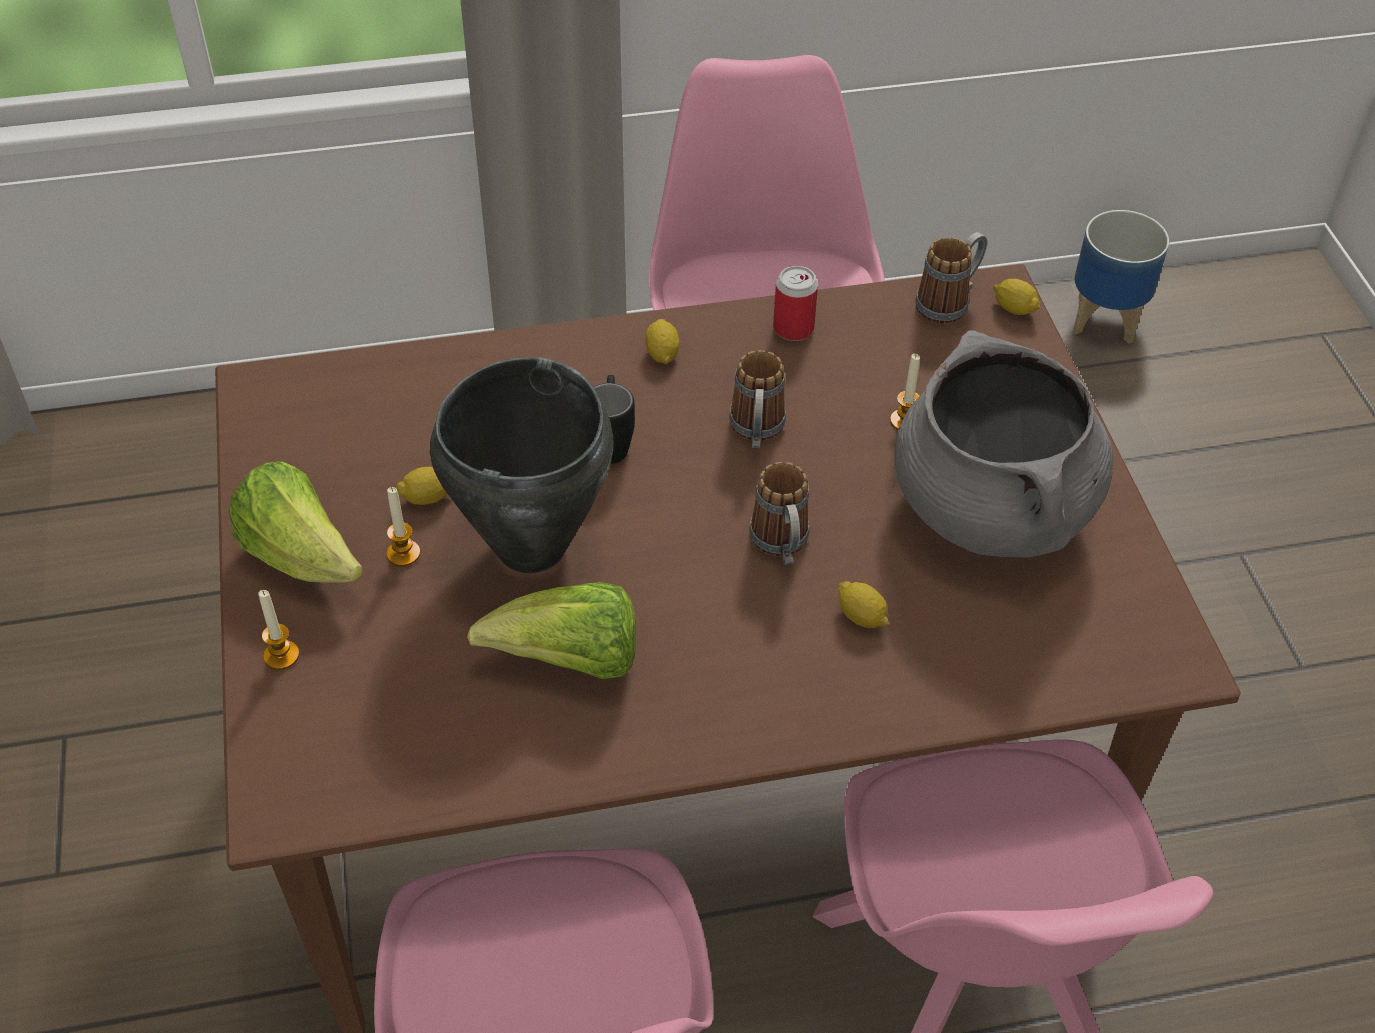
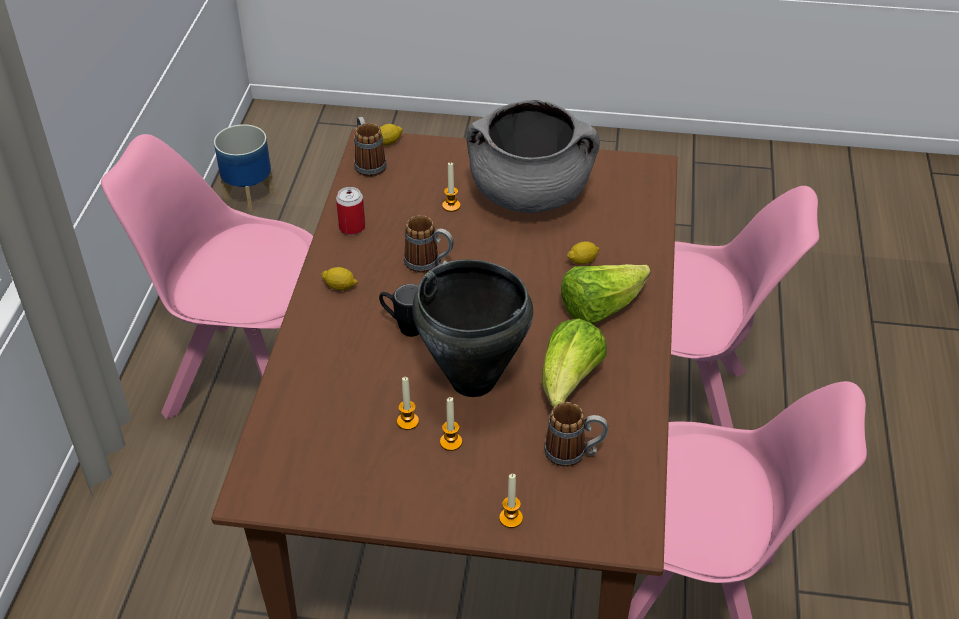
camera: 70 degrees left, 5 degrees down
lettuce [229,461,363,583] -> lettuce moved to [561,264,651,324]
lemon [395,467,447,505] -> candle [397,377,419,430]
mug [749,462,809,565] -> mug moved to [544,402,608,467]

